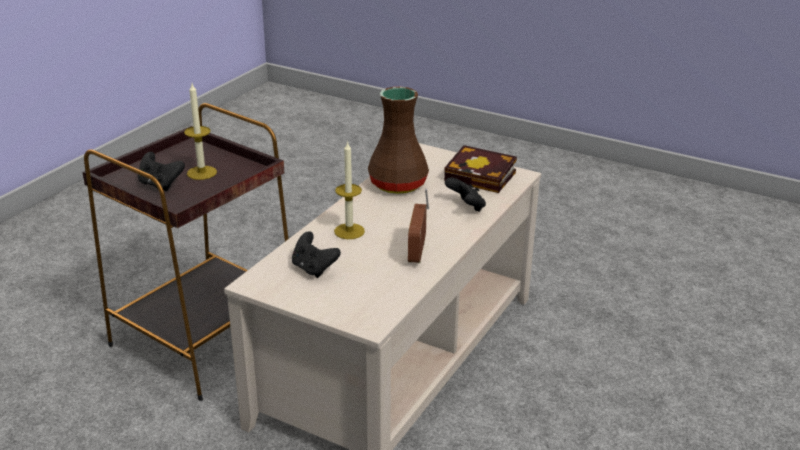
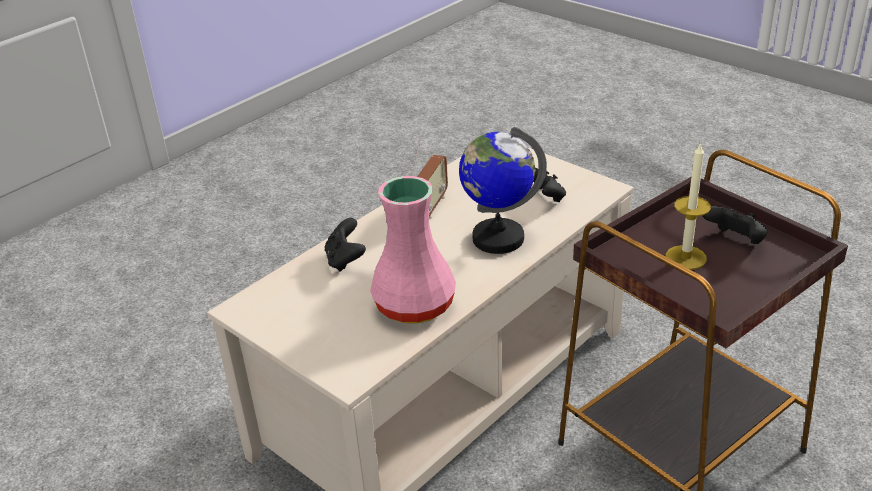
camera: 165 degrees left, 5 degrees up
candle [334,141,365,239] -> globe [459,127,547,254]
brown vase [368,87,429,194] -> pink vase [370,176,456,324]
book [444,145,517,193] -> none

